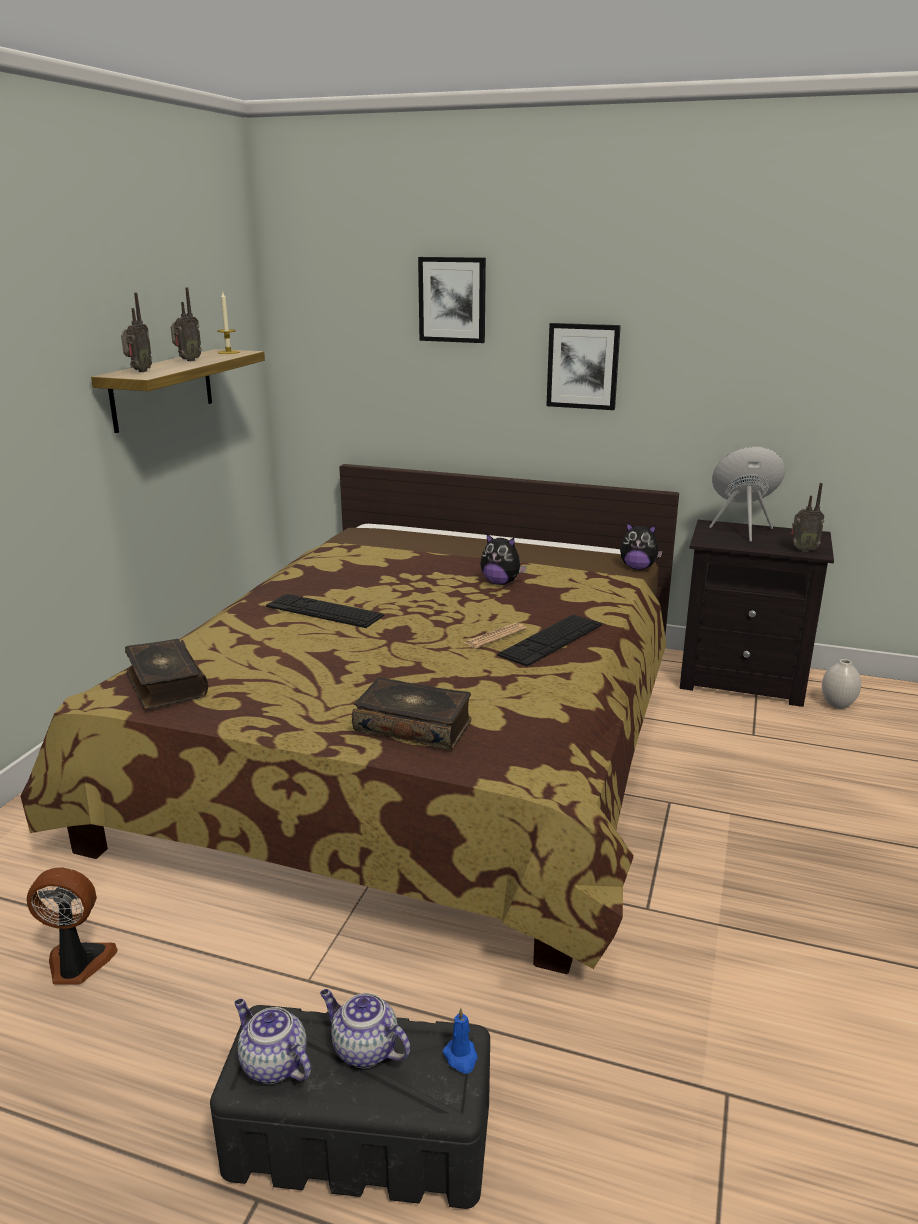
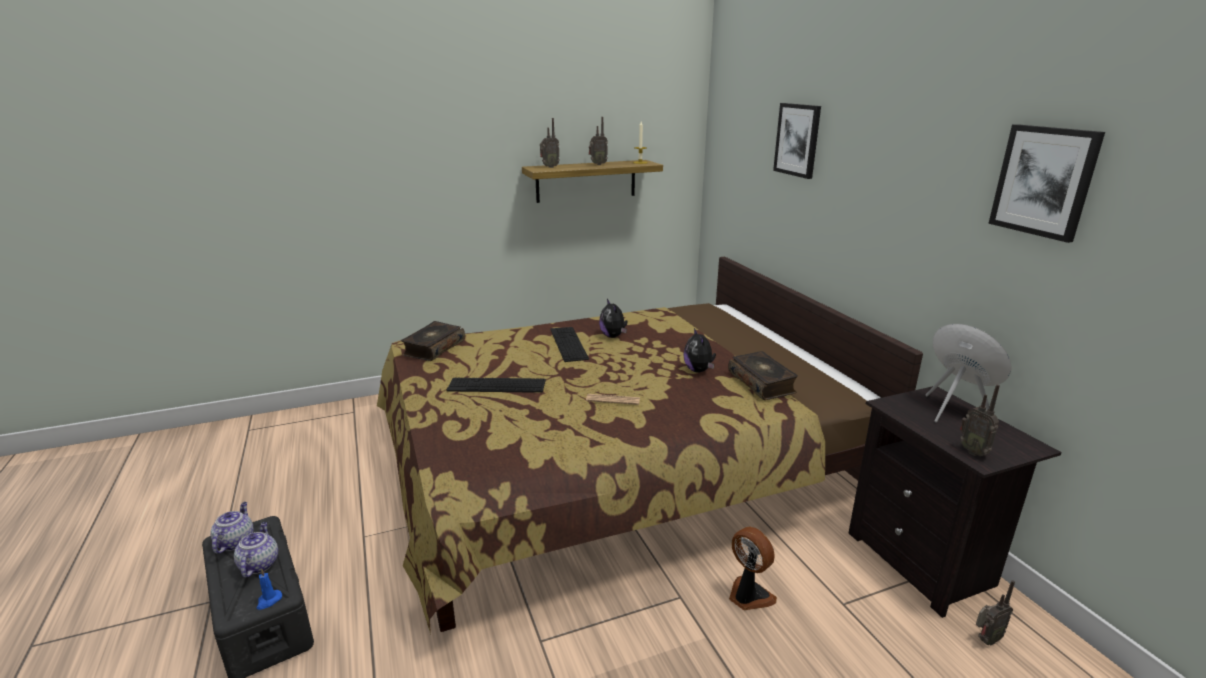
camera: 50 degrees right, 0 degrees up
fan [27,867,118,985] -> fan moved to [729,527,777,610]
book [352,677,471,750] -> book moved to [728,351,798,400]
keyboard [497,615,602,666] -> keyboard moved to [447,378,546,393]
picture [546,323,621,410] -> picture moved to [988,124,1105,243]
plush toy [620,522,663,570] -> plush toy moved to [599,299,628,338]
white vase [822,659,861,709] -> radio [976,580,1015,646]

